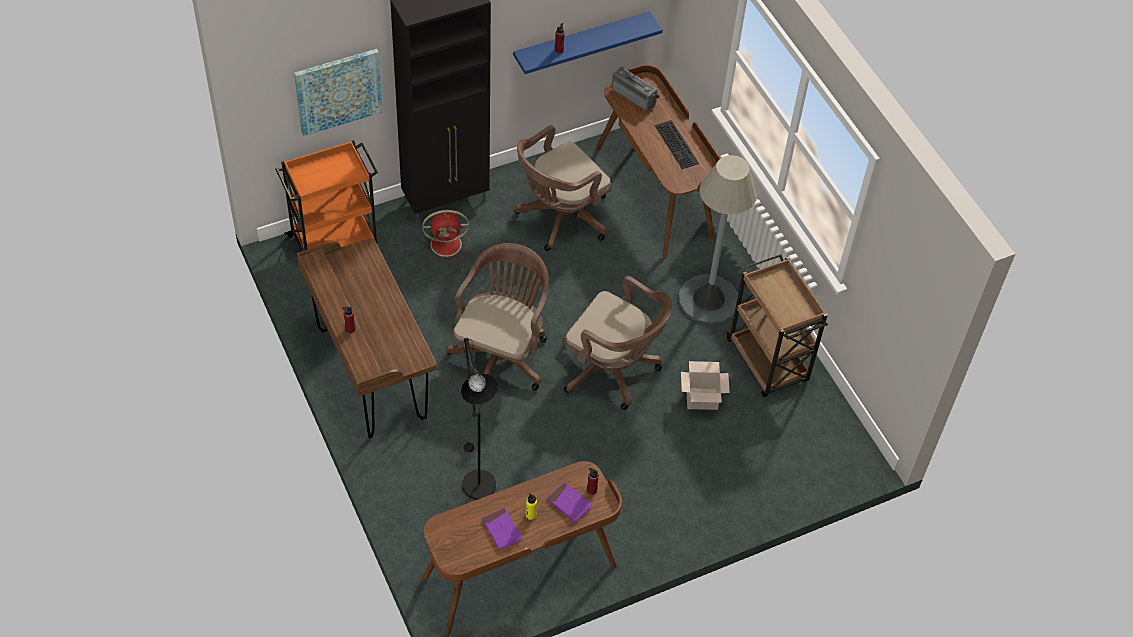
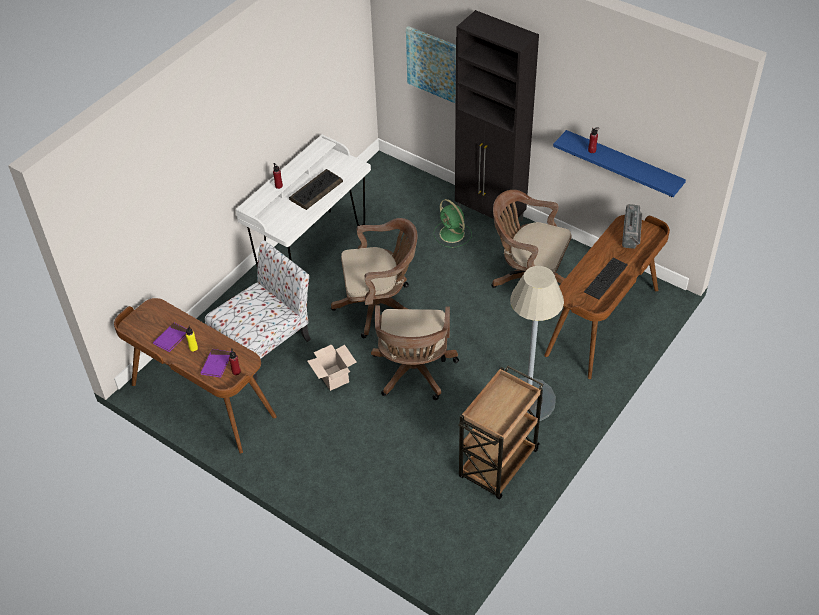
camera: 65 degrees right, 5 degrees down
orange cart [275,140,378,252] -> none
brown desk [297,238,436,438] -> white desk [236,134,371,269]
red fan [422,210,470,262] -> green fan [434,199,472,248]
black floor lamp [459,338,498,500] -> chair [205,240,311,381]
cardboard box [681,361,730,410] -> cardboard box moved to [307,344,356,391]
none -> keyboard [289,169,343,210]

